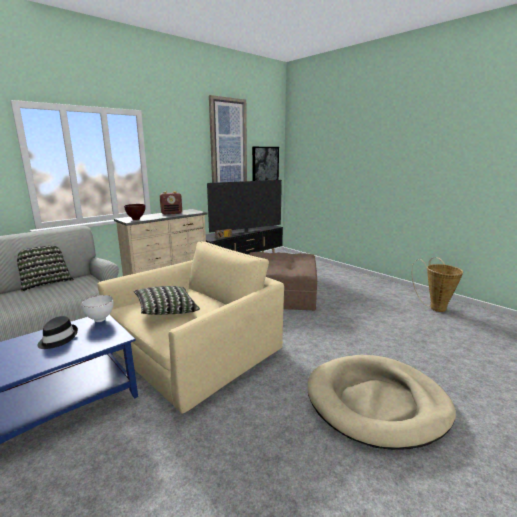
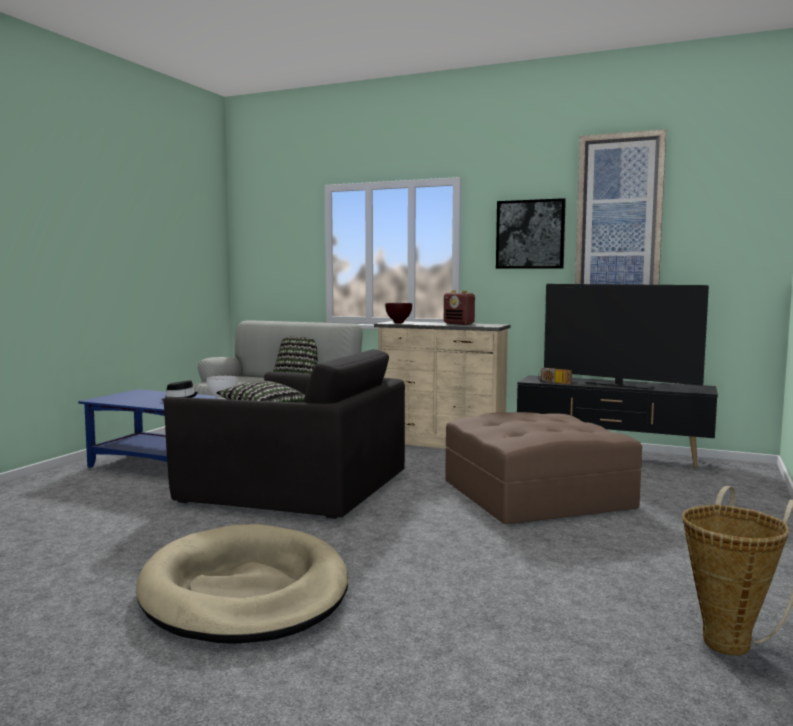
camera: 65 degrees right, 10 degrees down
beige armchair [97,241,284,414] -> black armchair [164,349,405,519]
picture [252,147,279,181] -> picture moved to [496,198,566,269]

